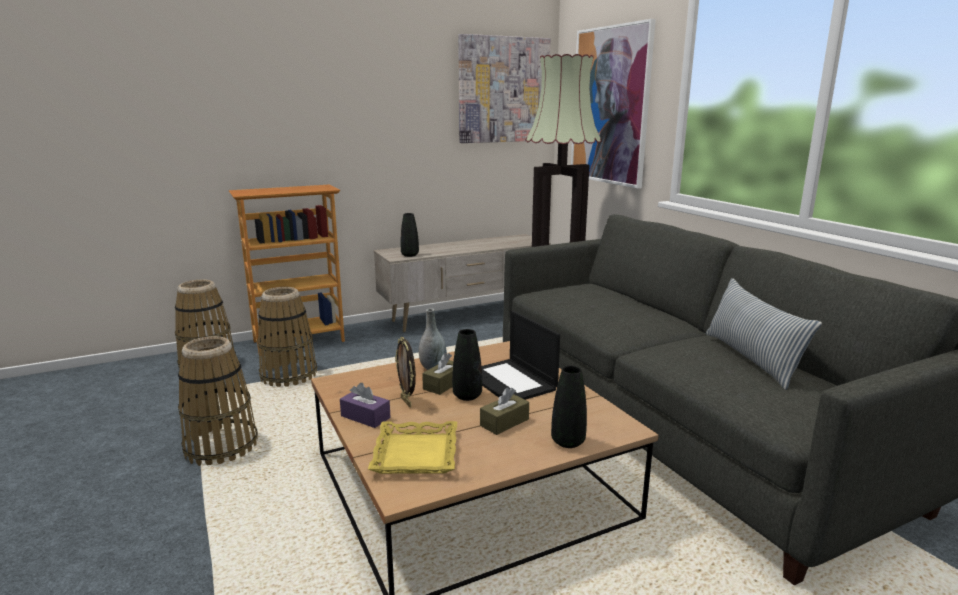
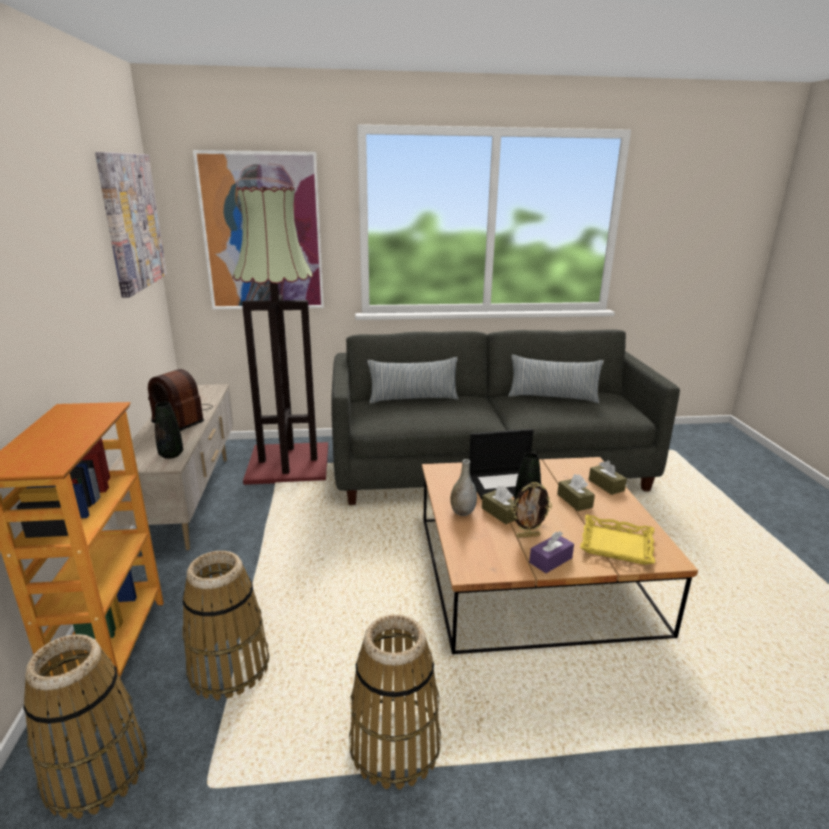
camera: 70 degrees left, 5 degrees up
black vase [551,366,587,448] -> brown tissue box [589,460,627,495]
none -> radio [148,369,213,431]
none -> pillow [367,357,458,403]

